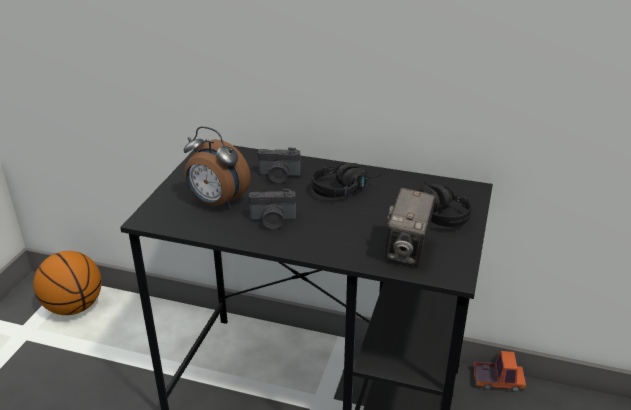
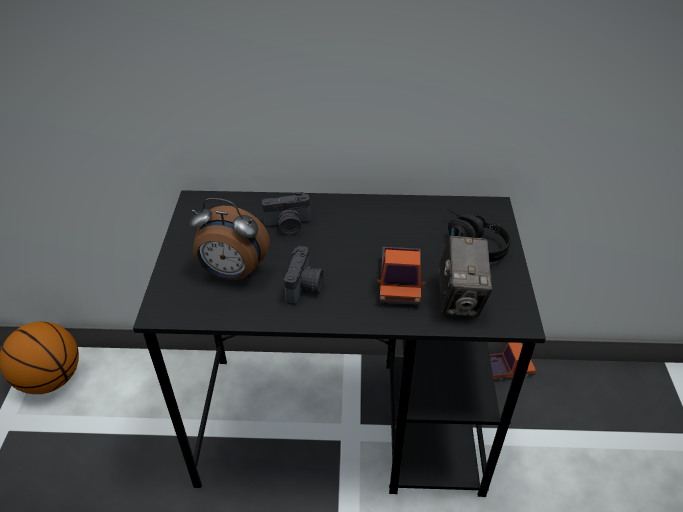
camera: 15 degrees left, 10 degrees up
camera [249,189,296,230] -> camera turned 60 degrees counterclockwise [284,246,324,305]
black headphones [312,162,383,198] -> none
none -> toy truck [376,247,426,305]

